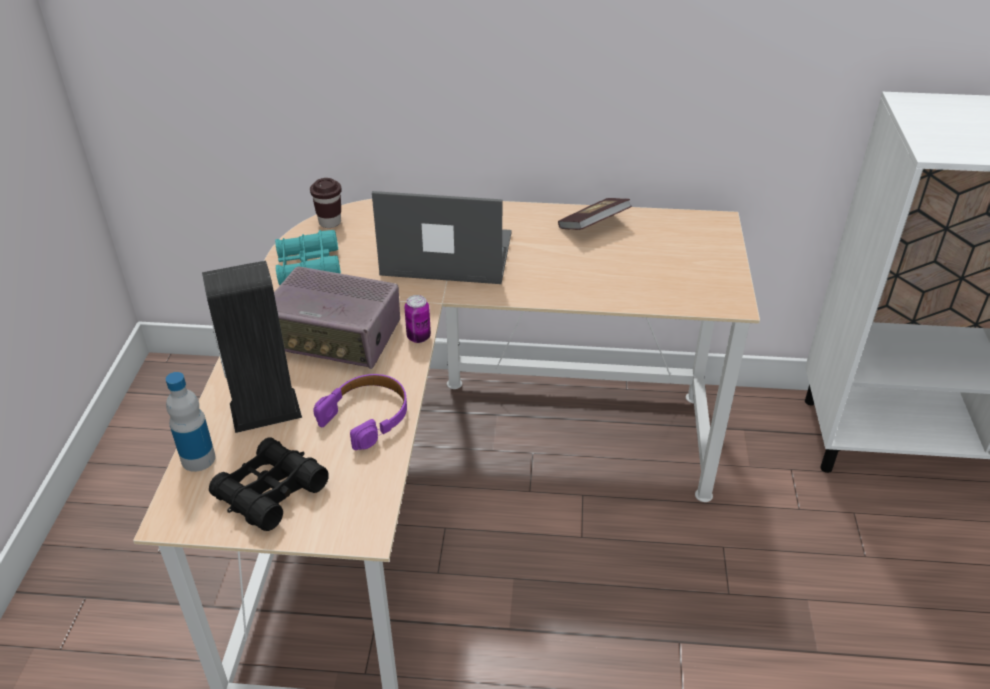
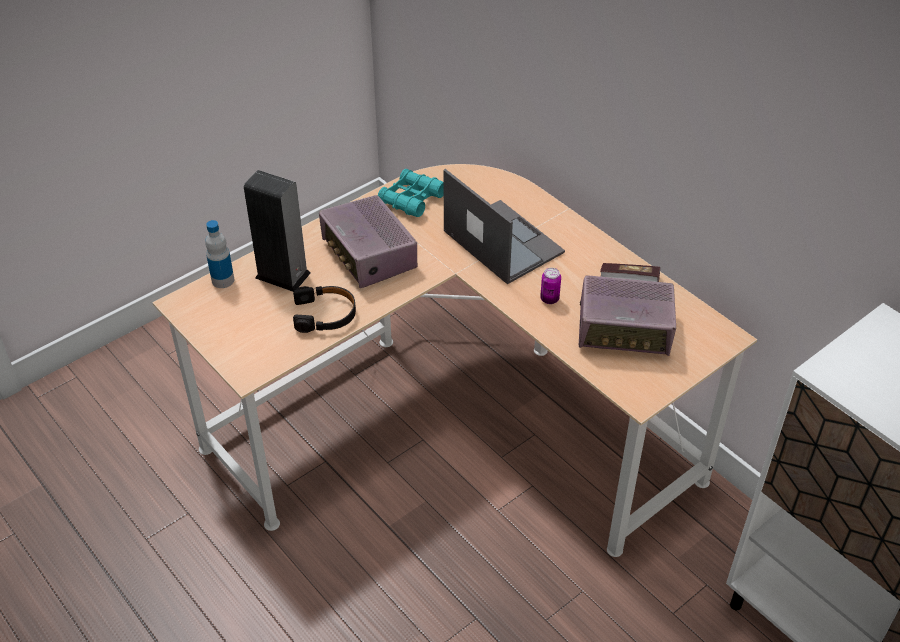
camera: 45 degrees right, 5 degrees up
black binoculars [209,437,329,531] -> none
brown cup [310,178,342,228] -> none
purple headphones [313,374,407,450] -> black headphones [293,286,356,333]
can [404,295,431,343] -> can moved to [540,268,561,304]
none -> radio [579,275,676,356]

